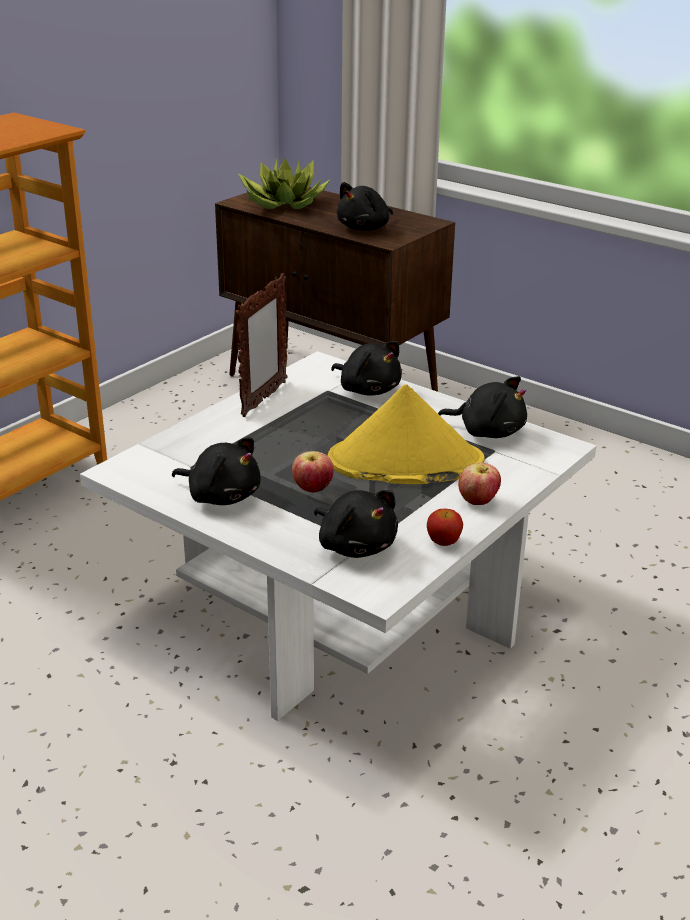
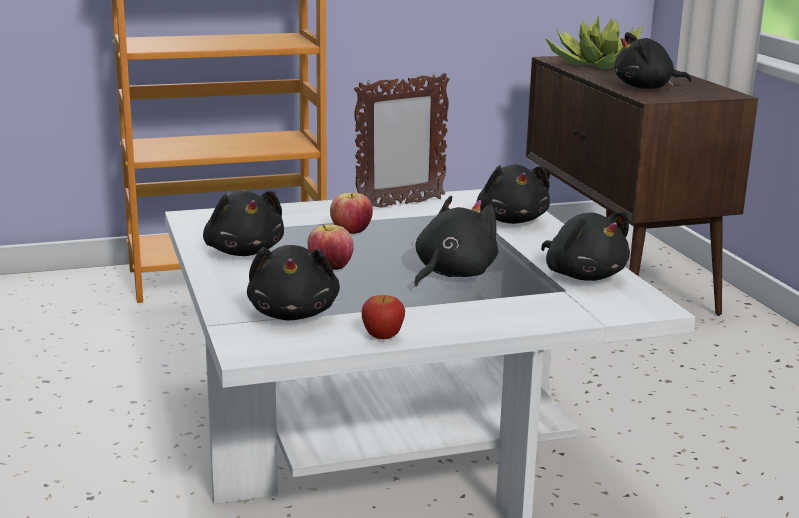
camera: 35 degrees right, 10 degrees down
yellow hat [328,384,484,484] -> black plush toy [414,196,498,287]
apple [458,463,501,505] -> apple moved to [330,193,373,234]

